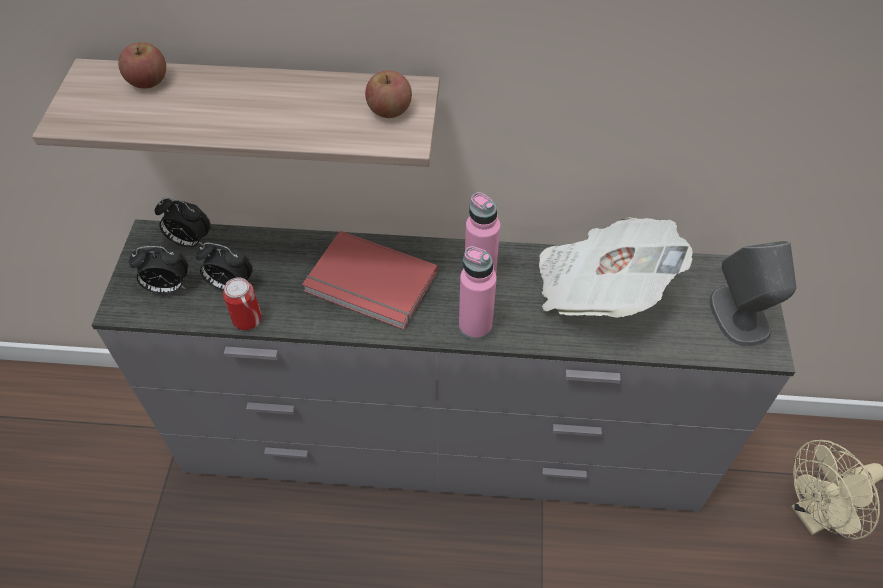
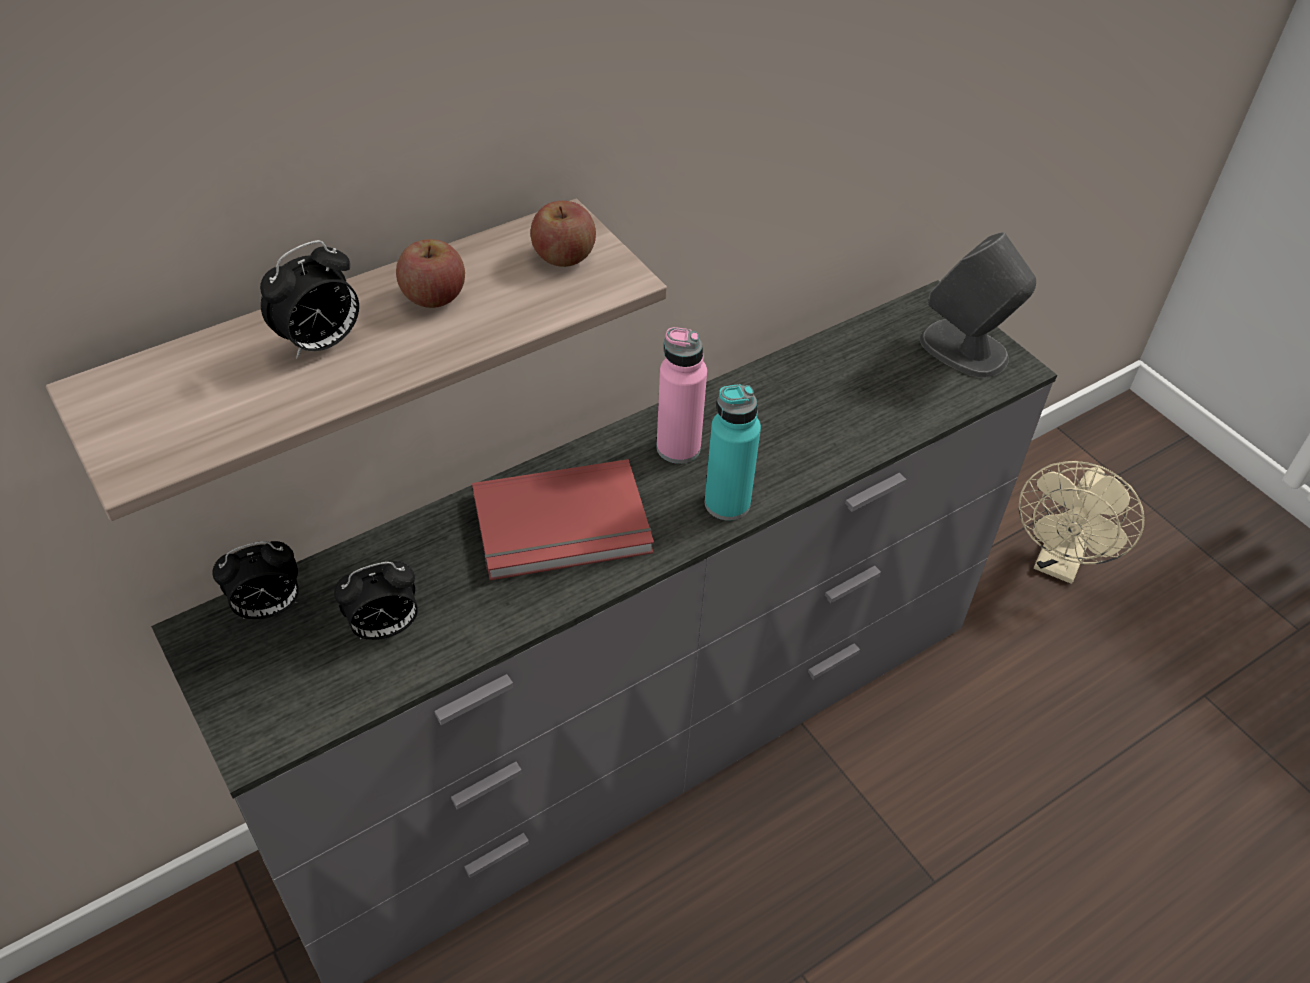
camera: 40 degrees left, 5 degrees down
apple [118,42,166,89] -> apple moved to [396,239,465,308]
alarm clock [129,246,188,294] -> alarm clock moved to [260,240,359,359]
can [223,277,262,330] -> none
pink bottle [459,246,497,340] -> turquoise bottle [704,384,761,521]
newspaper [539,217,693,318] -> none

